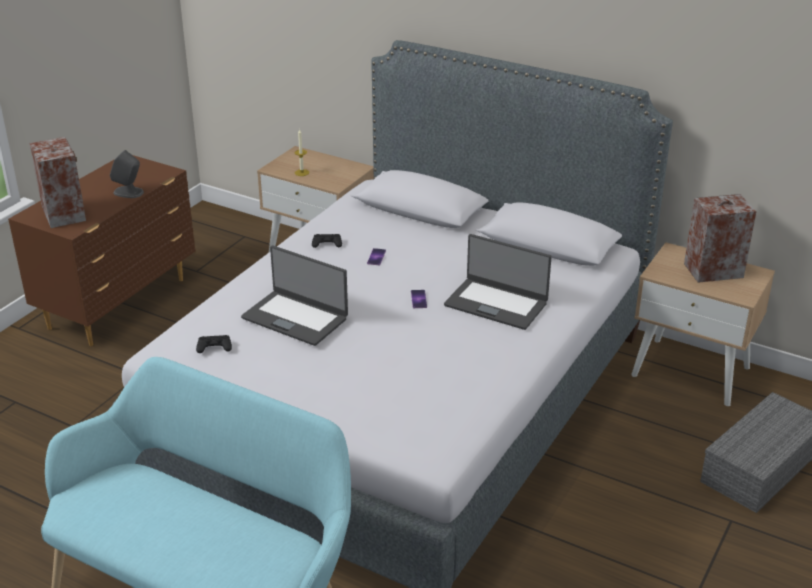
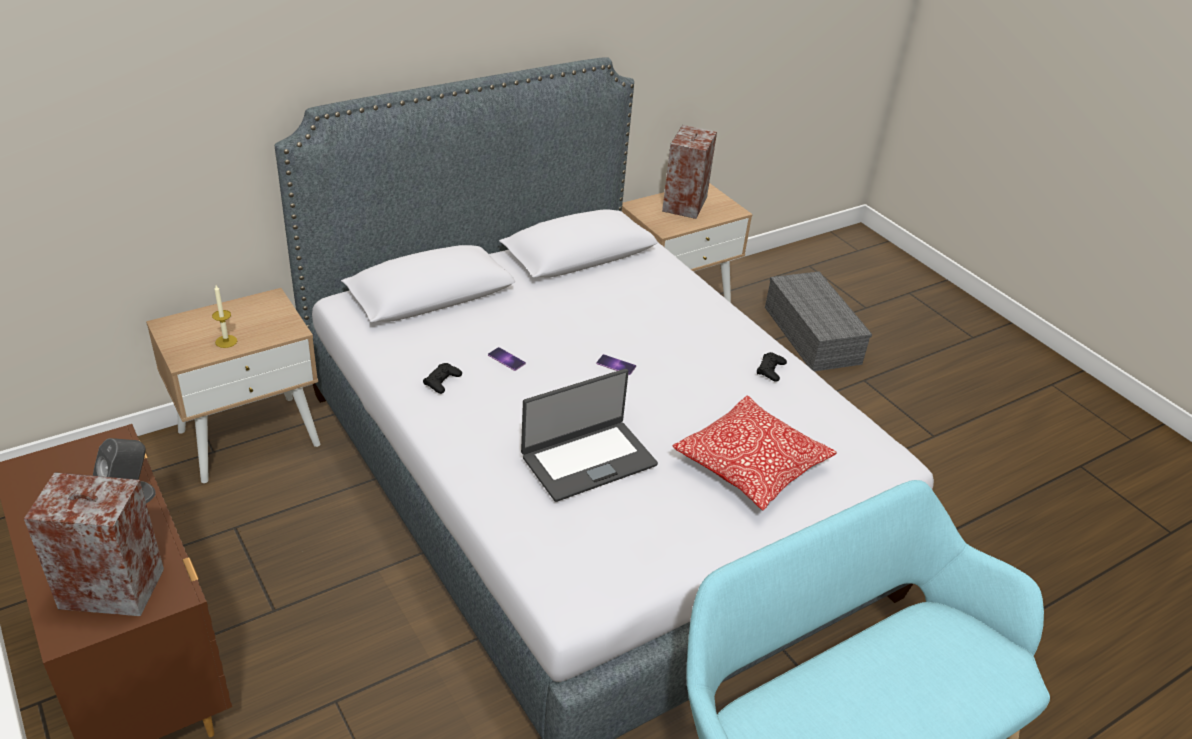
camera: 65 degrees left, 5 degrees up
black game controller [196,335,232,353] -> black game controller moved to [757,352,787,382]
laptop [444,234,552,330] -> none
none -> pillow [672,396,837,510]

